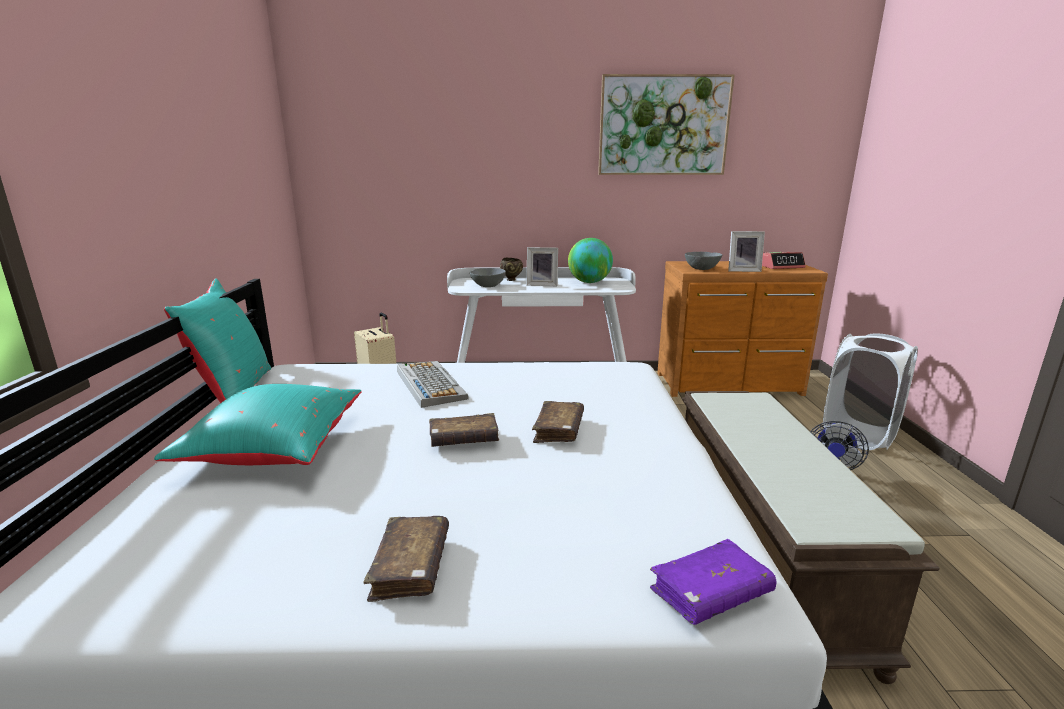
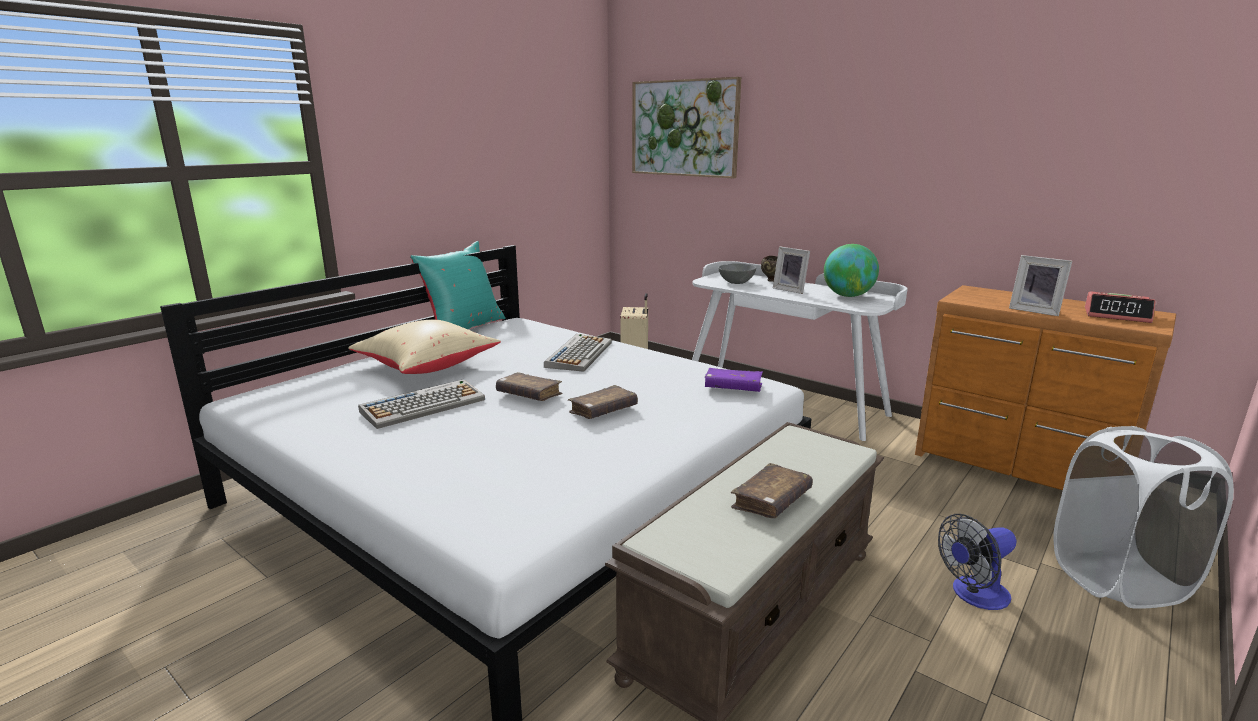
camera: 40 degrees right, 0 degrees up
turquoise pillow [154,384,362,465] -> beige pillow [348,320,501,374]
brown book [364,516,449,602] -> brown book moved to [731,463,813,518]
picture [598,74,735,175] -> picture moved to [632,77,741,178]
purple book [650,539,776,625] -> purple book moved to [705,368,763,392]
grey bowl [685,252,722,270] -> none
none -> keyboard [358,379,485,429]

